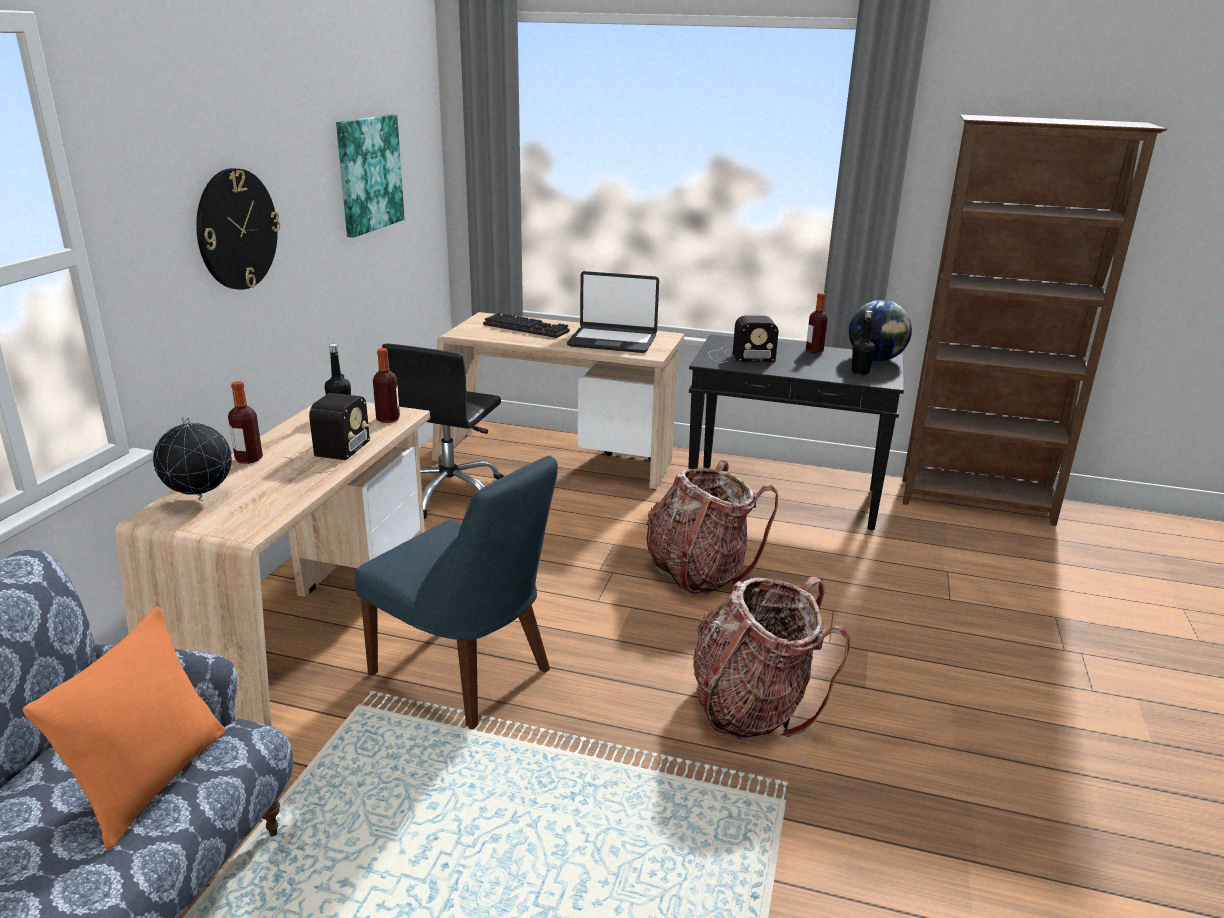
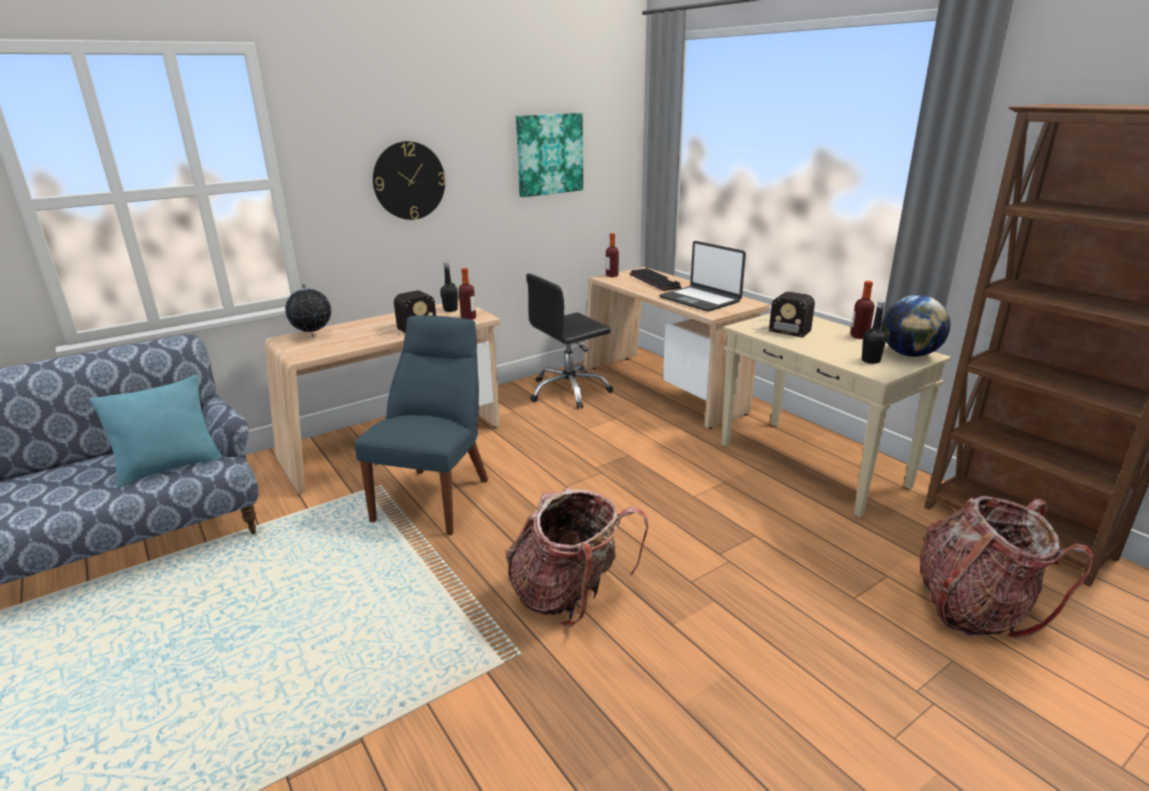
camera: 40 degrees right, 0 degrees up
orange pillow [23,606,226,850] -> turquoise pillow [90,375,222,488]
bottle [228,381,263,464] -> bottle moved to [606,233,619,277]
blue chair [355,456,558,729] -> blue chair turned 150 degrees counterclockwise [355,316,488,535]
backpack [646,460,778,595] -> backpack moved to [920,496,1094,638]
black console table [688,335,904,530] -> beige console table [722,313,951,517]

